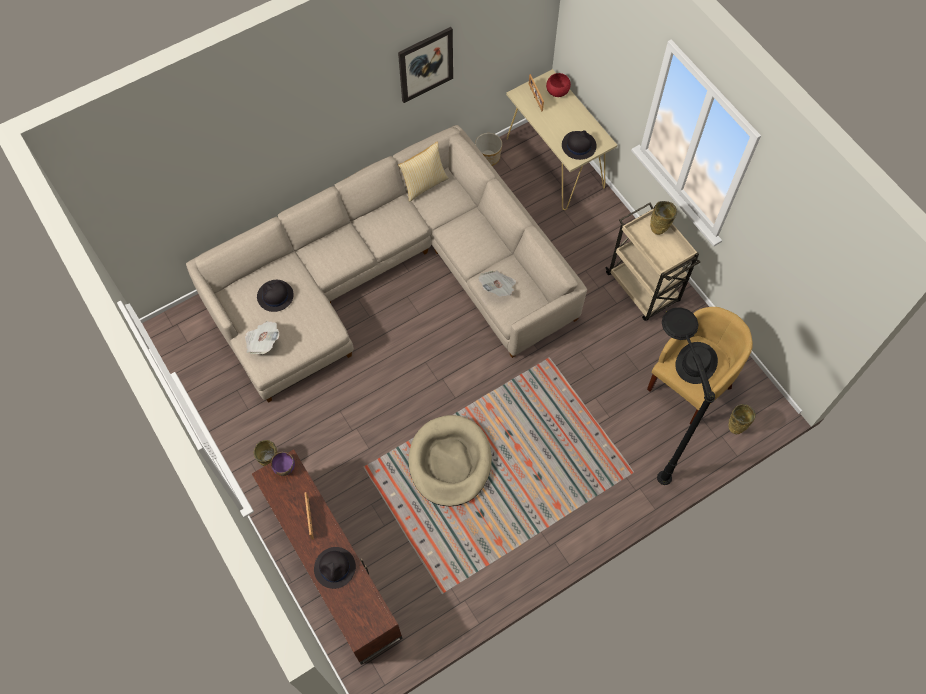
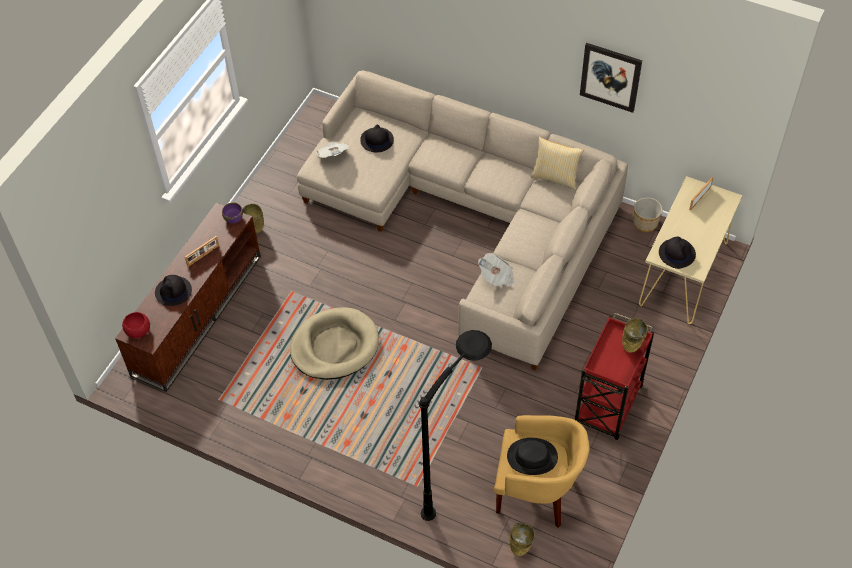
camera: 60 degrees right, 10 degrees down
red bowl [546,73,571,97] -> red bowl moved to [122,312,150,338]
beige cart [605,202,700,321] -> red cart [575,313,654,440]

